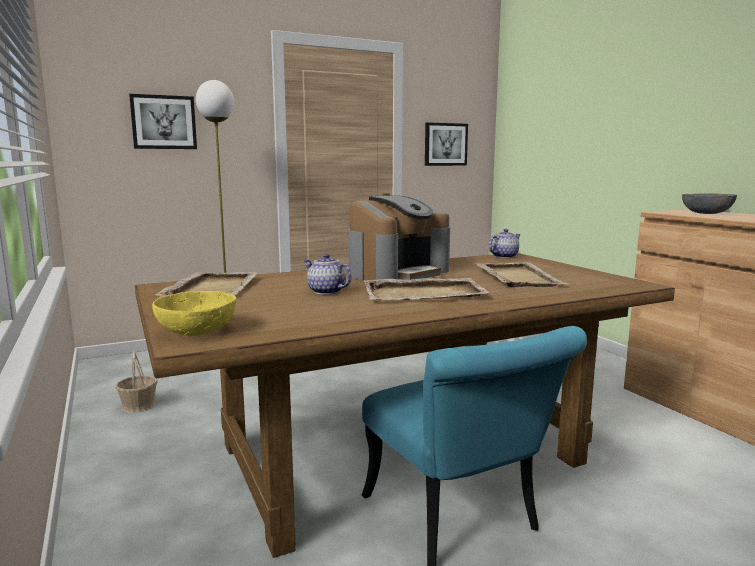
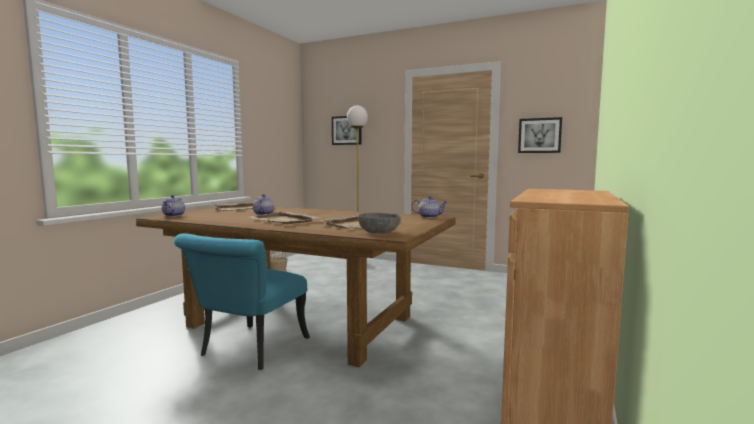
camera: 50 degrees right, 5 degrees down
yellow bowl [152,291,237,336] -> teapot [162,195,185,217]
coffee machine [348,196,450,280] -> none
grey bowl [682,193,737,214] -> grey bowl moved to [358,213,401,233]

